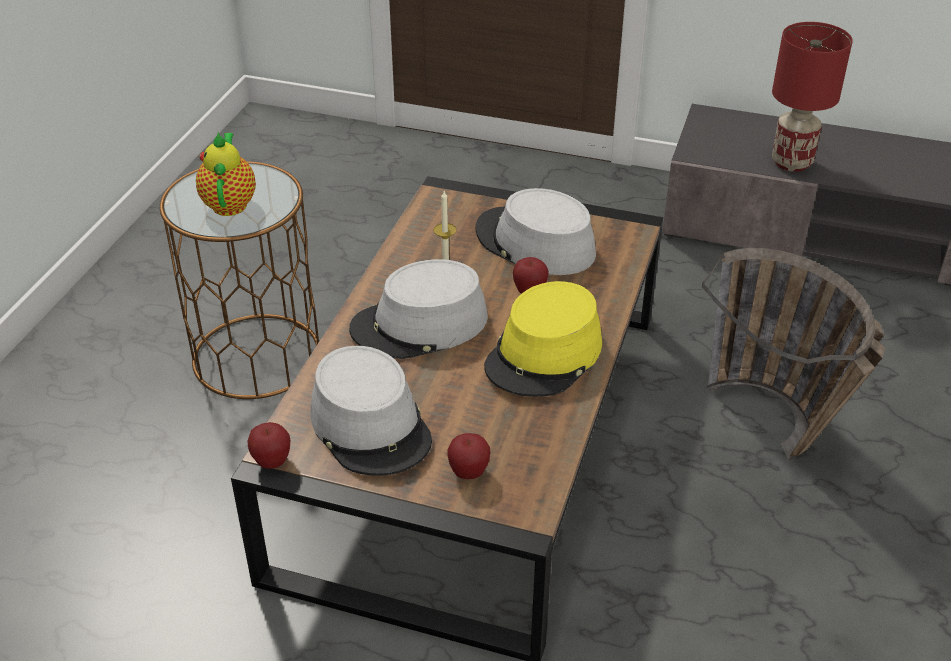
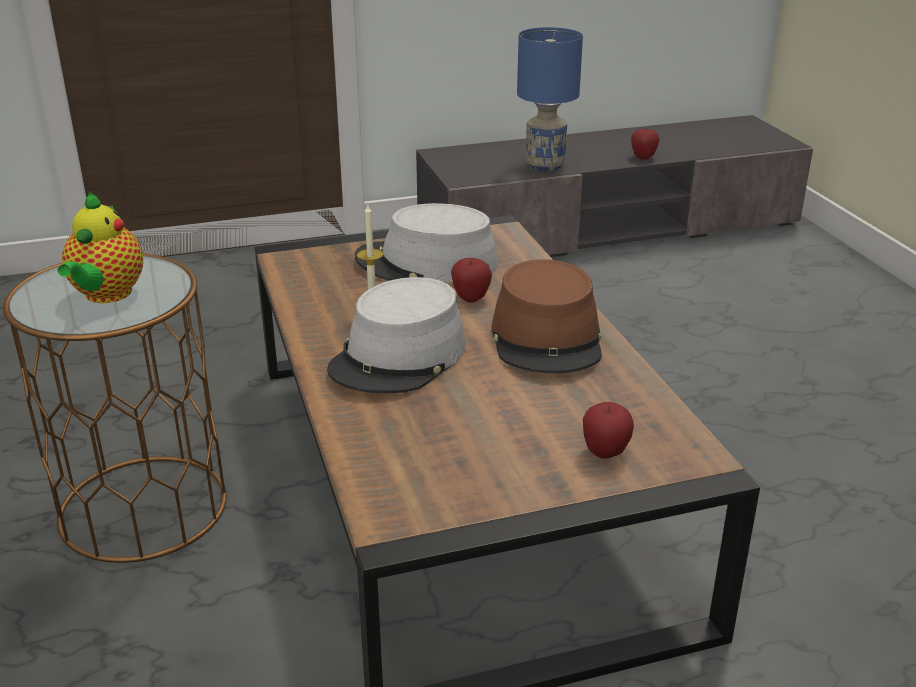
camera: 35 degrees left, 10 degrees down
teapot [196,132,256,216] -> teapot turned 135 degrees counterclockwise [58,192,143,303]
apple [248,422,290,469] -> apple moved to [631,128,660,160]
grey hat [311,346,432,476] -> none
yellow hat [484,281,602,397] -> brown hat [491,259,602,373]
basket [702,248,885,460] -> none
red table lamp [772,22,853,172] -> blue table lamp [517,27,583,171]

